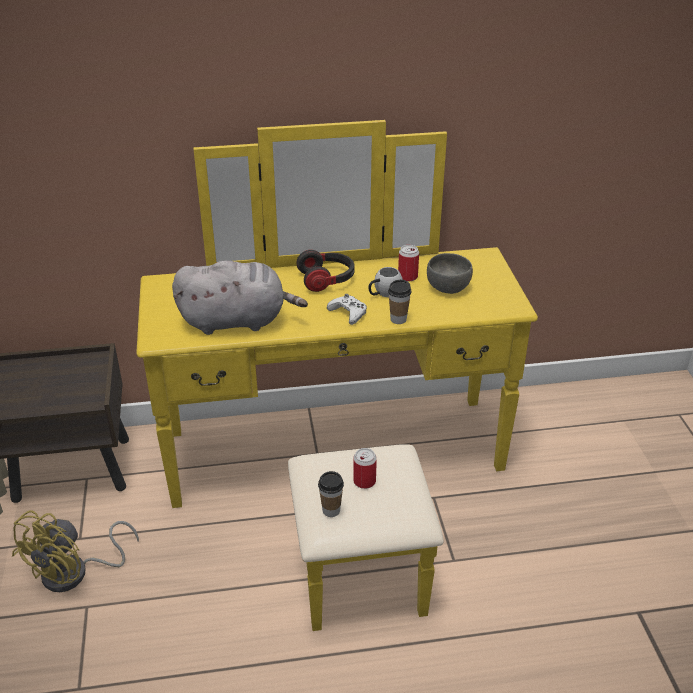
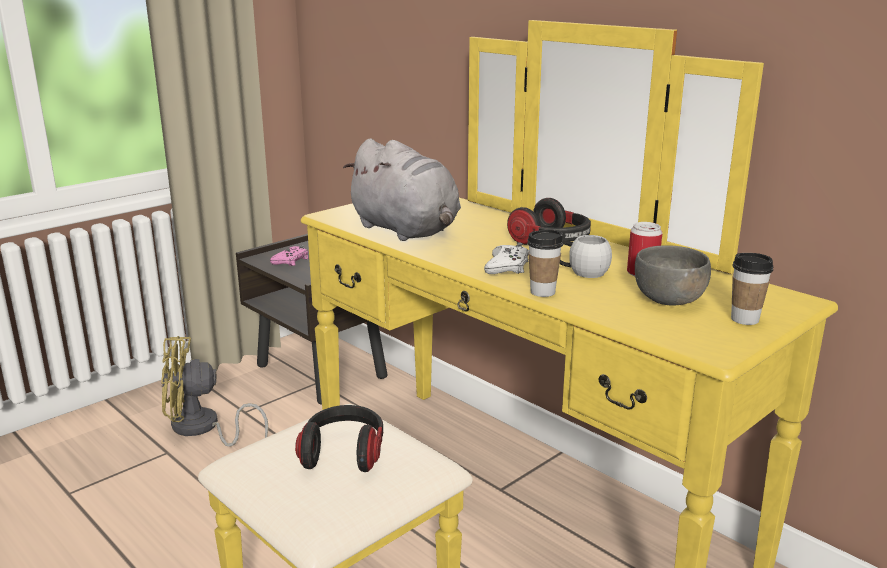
camera: 55 degrees right, 15 degrees down
cup [318,471,344,517] -> cup moved to [731,253,774,325]
can [353,448,377,489] -> headphones [295,405,383,472]
none -> pink game controller [270,245,308,266]

